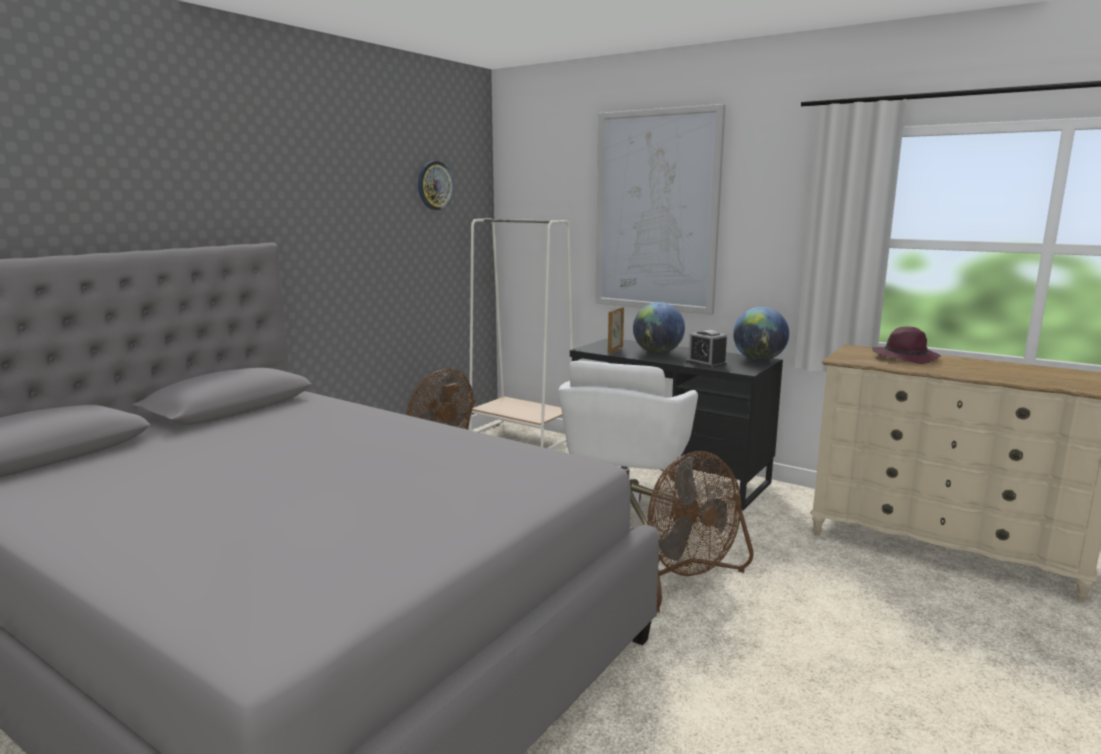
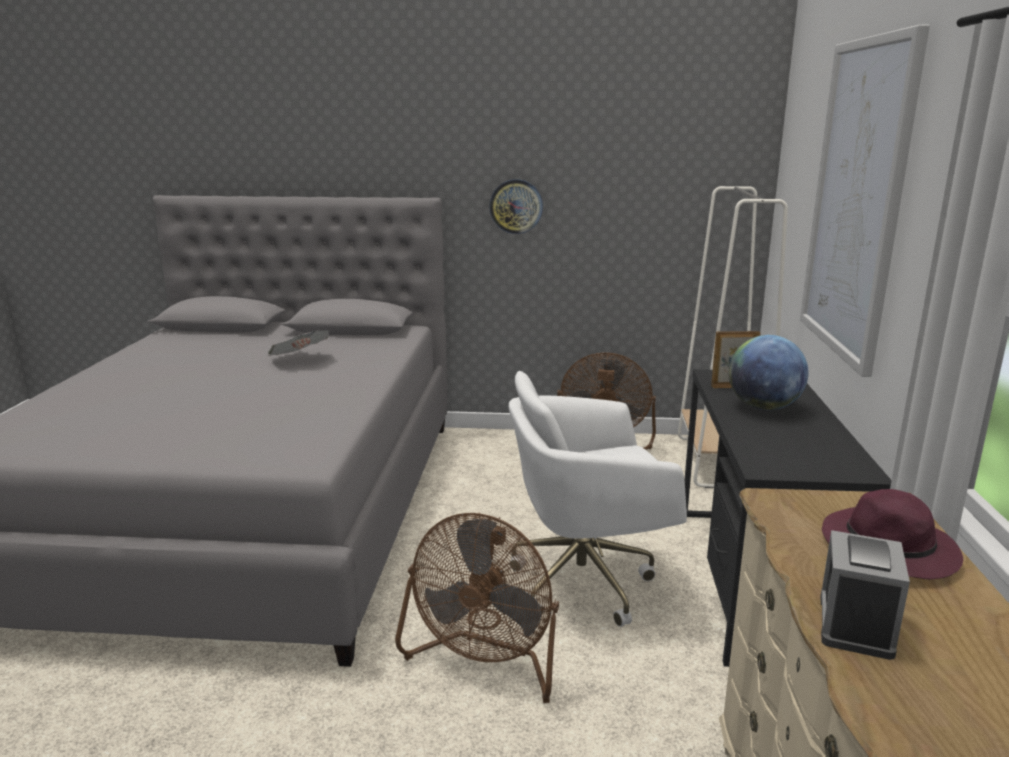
camera: 60 degrees right, 5 degrees up
wall clock [418,161,454,210] -> wall clock moved to [490,179,543,234]
alarm clock [687,330,727,368] -> alarm clock moved to [821,530,910,660]
globe [733,307,789,361] -> none
none -> newspaper [268,330,329,356]

